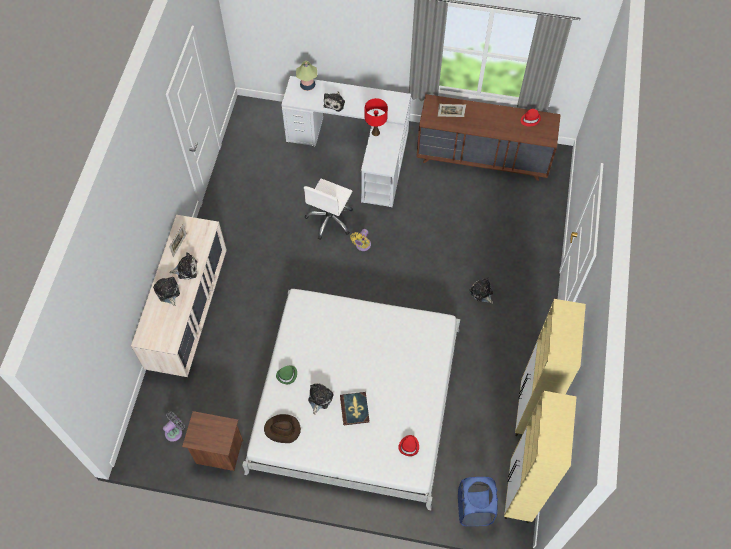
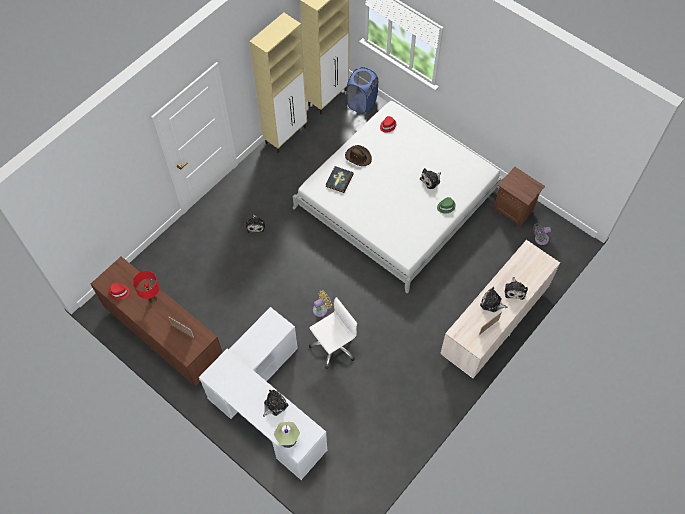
camera: 150 degrees left, 0 degrees up
brown hat [264,414,301,443] -> brown hat moved to [345,145,372,166]
book [340,392,369,425] -> book moved to [326,166,354,193]
red table lamp [365,98,388,136] -> red table lamp moved to [133,271,160,303]

